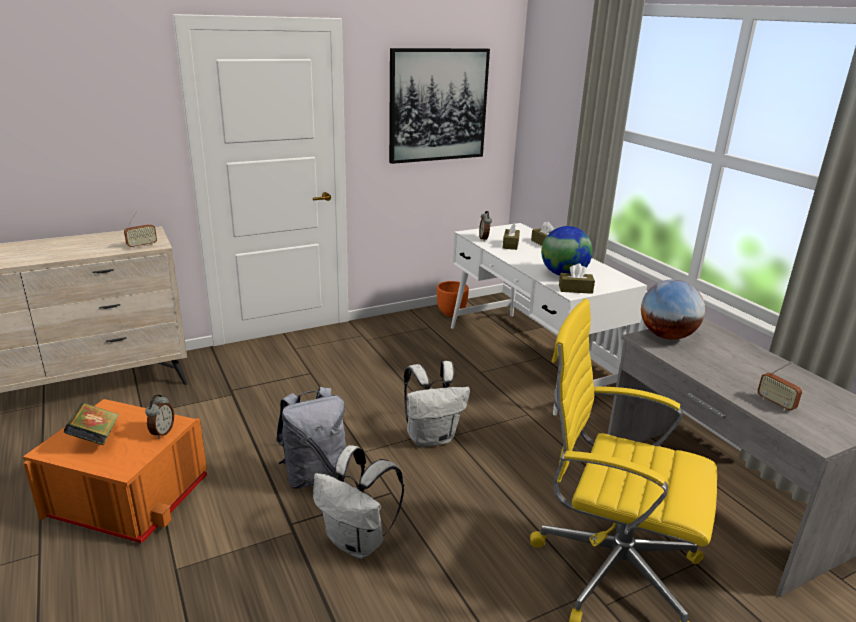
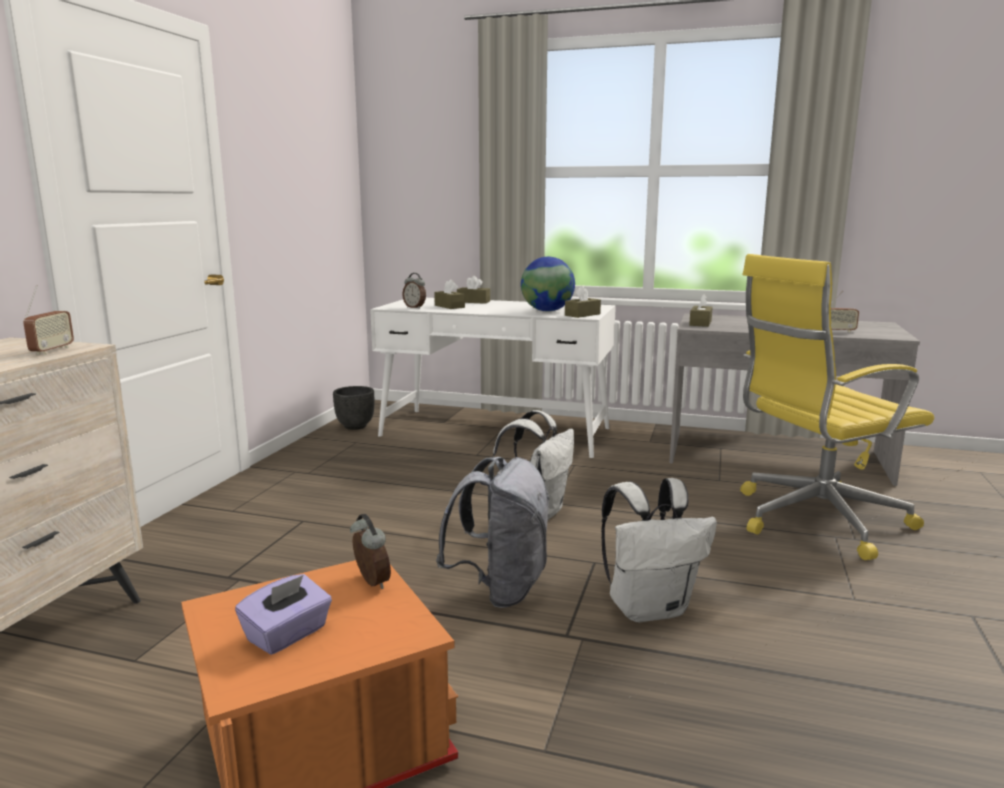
camera: 45 degrees left, 10 degrees down
book [63,403,119,445] -> purple tissue box [235,574,332,655]
picture [389,48,490,164] -> none
orange planter [437,281,469,317] -> black planter [333,386,375,430]
globe [641,279,705,340] -> brown tissue box [689,294,713,327]

